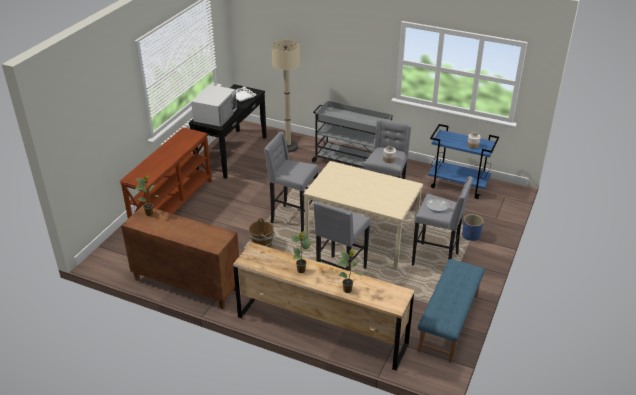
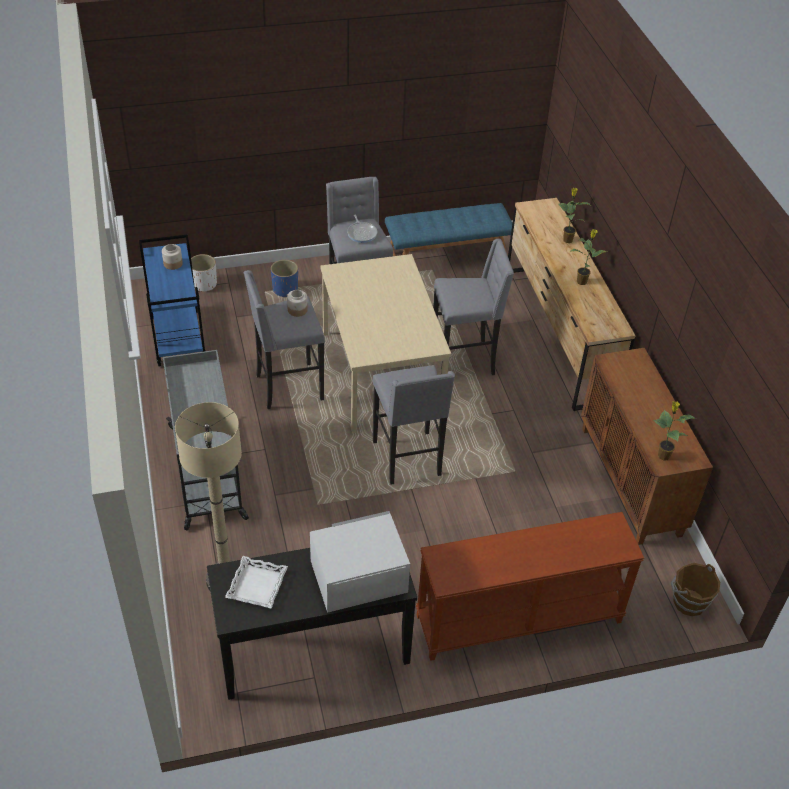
camera: 130 degrees left, 10 degrees up
brown bucket [249,218,275,247] -> brown bucket moved to [671,563,720,617]
none -> white planter [191,254,217,292]

